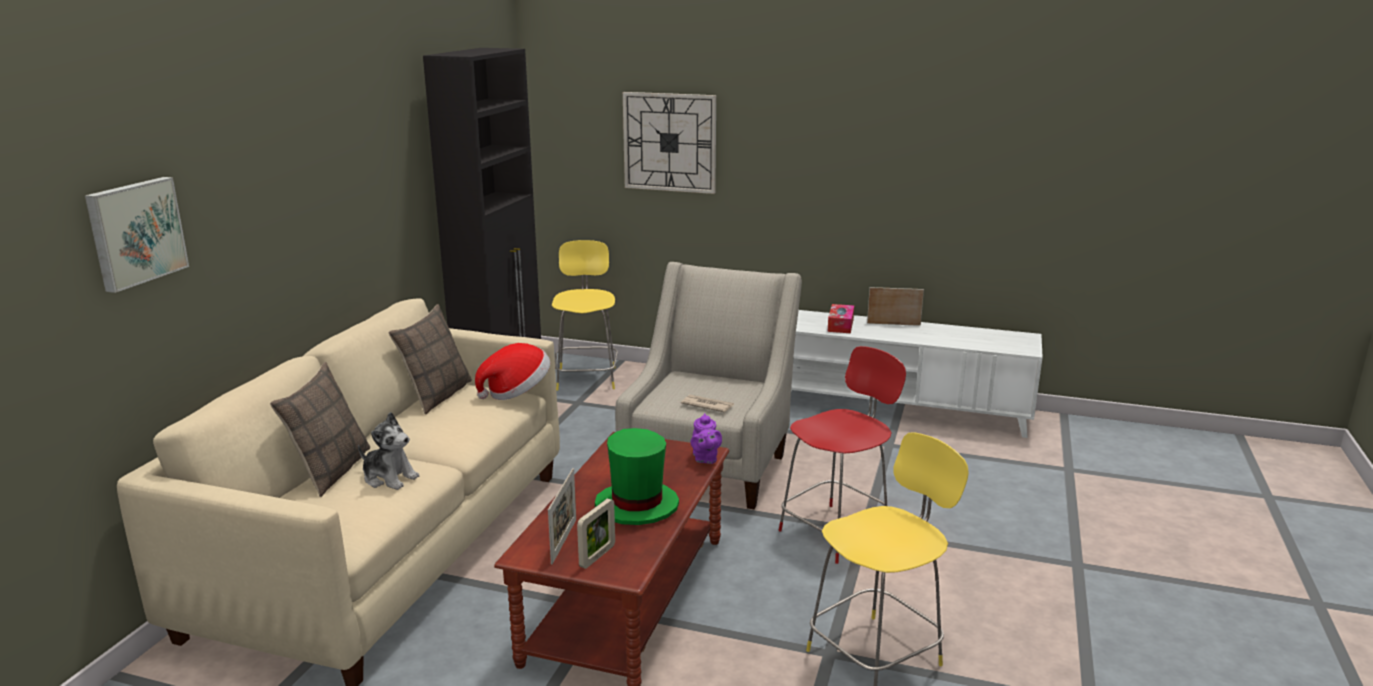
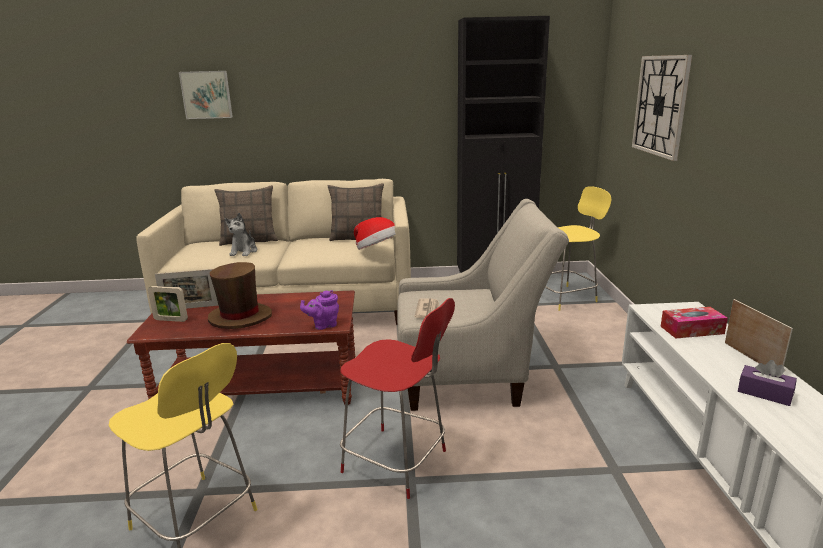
camera: 70 degrees right, 0 degrees up
green hat [595,428,679,525] -> brown hat [208,262,272,329]
none -> purple tissue box [738,360,797,406]

